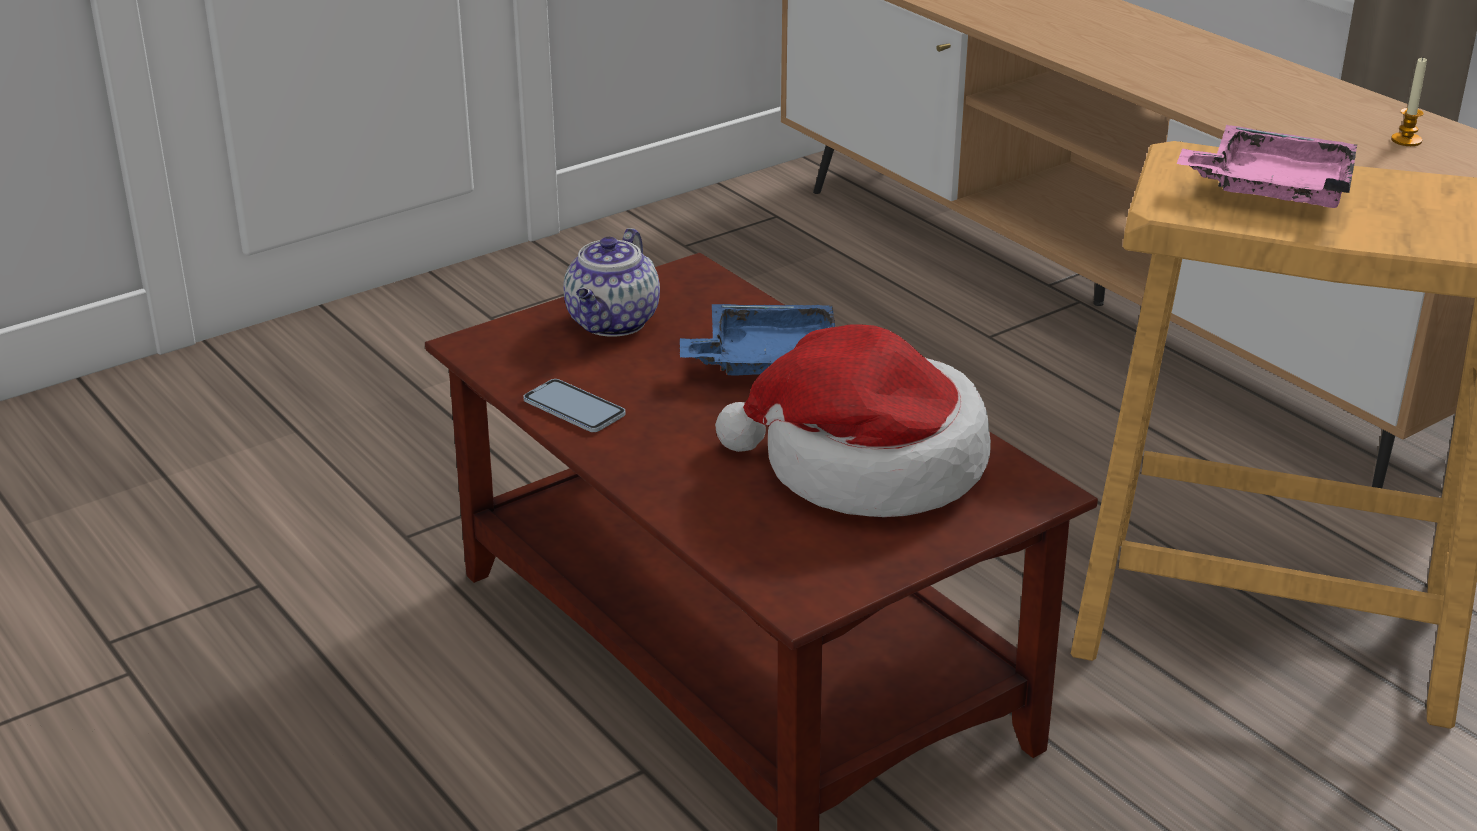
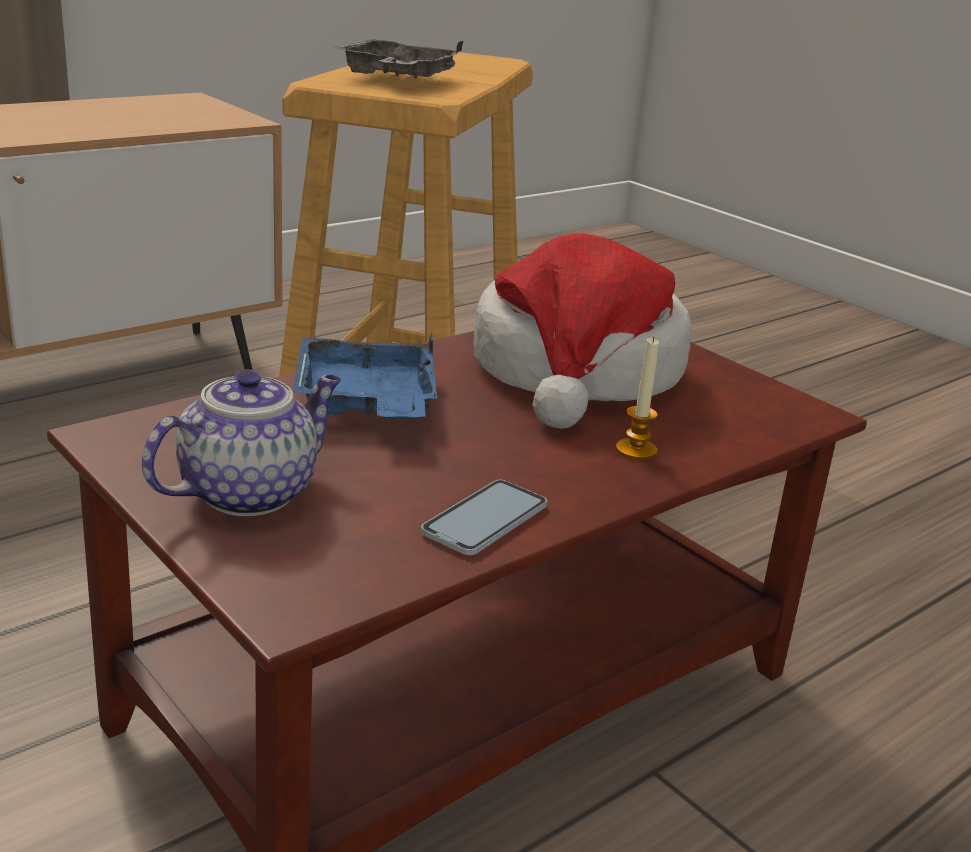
camera: 95 degrees left, 5 degrees down
teapot [563,228,660,337] -> teapot turned 60 degrees counterclockwise [142,369,341,516]
pink tray [1177,125,1357,208] -> grey tray [334,39,464,78]
candle [1391,58,1427,146] -> candle moved to [616,336,659,460]

